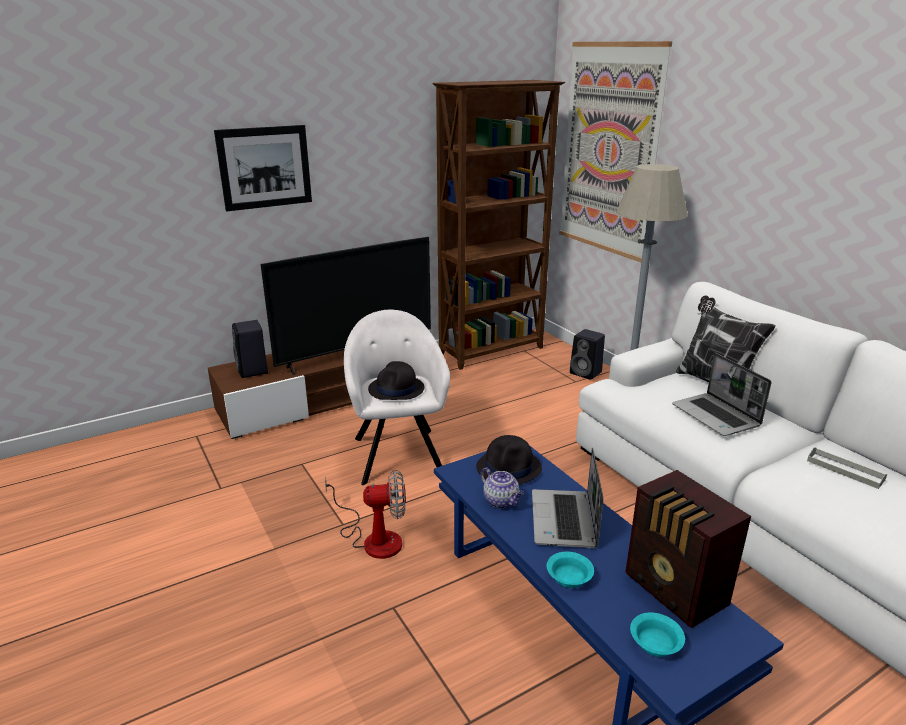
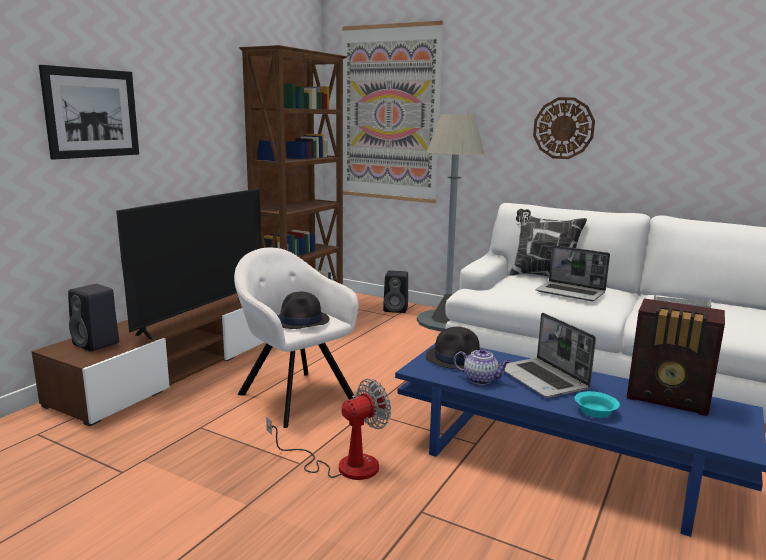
camera: 30 degrees left, 10 degrees down
turquoise bowl [630,612,685,657] -> none
none -> wall clock [533,97,595,159]

